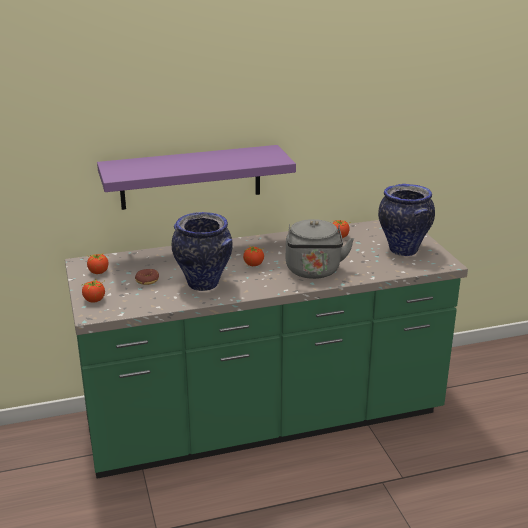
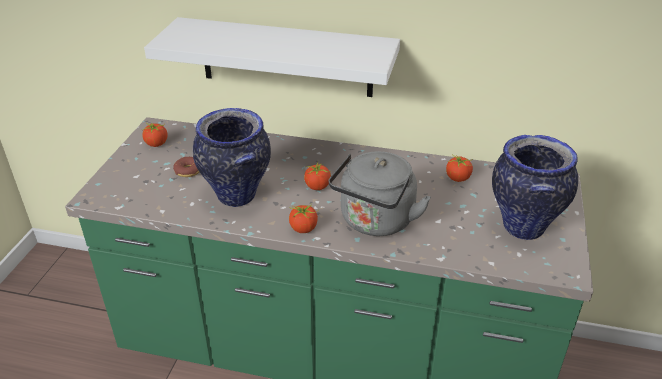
camera: 30 degrees right, 10 degrees up
tomato [82,279,105,303] -> tomato moved to [289,204,318,233]
purple shelf [97,145,296,210] -> white shelf [144,17,400,97]

